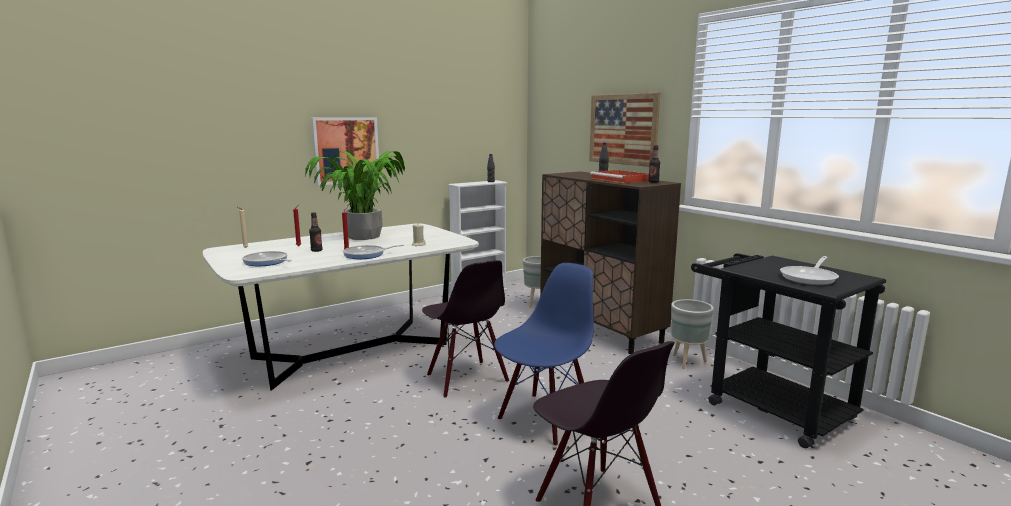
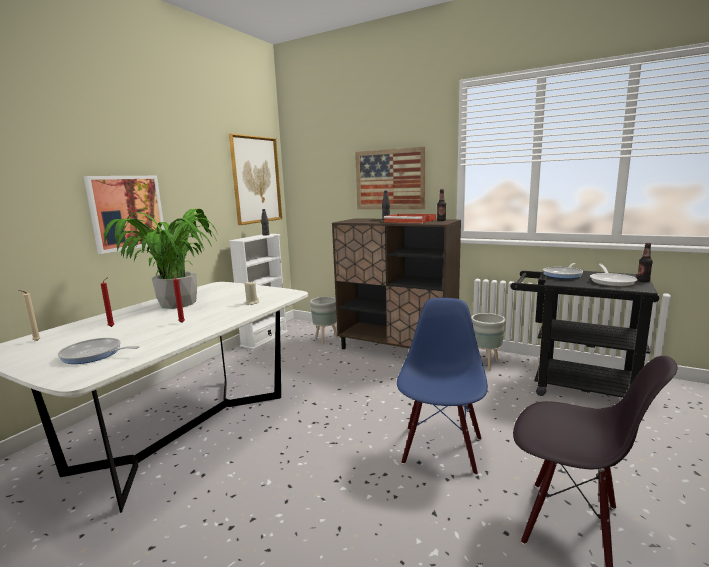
camera: 25 degrees left, 0 degrees up
bottle [309,212,322,252] -> bottle moved to [637,243,653,282]
frying pan [343,245,404,259] -> frying pan moved to [543,263,583,279]
black chair [422,260,509,398] -> none
none -> picture [229,134,282,225]

